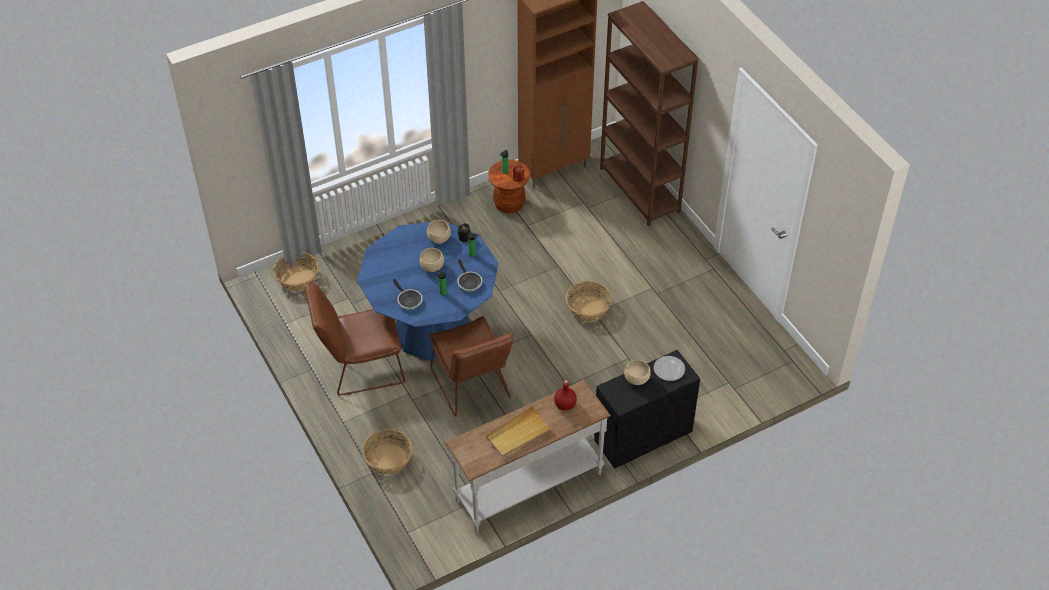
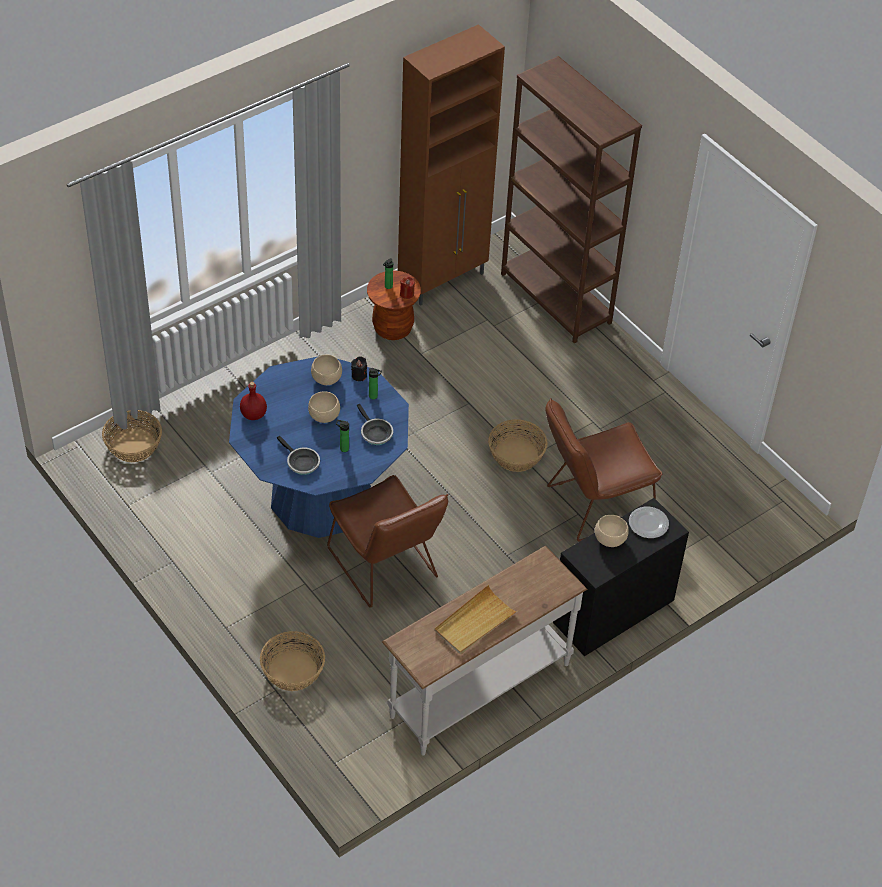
camera: 10 degrees left, 0 degrees up
brown chair [305,281,405,396] -> brown chair moved to [545,398,662,542]
red bottle [554,380,577,410] -> red bottle moved to [240,382,267,420]

